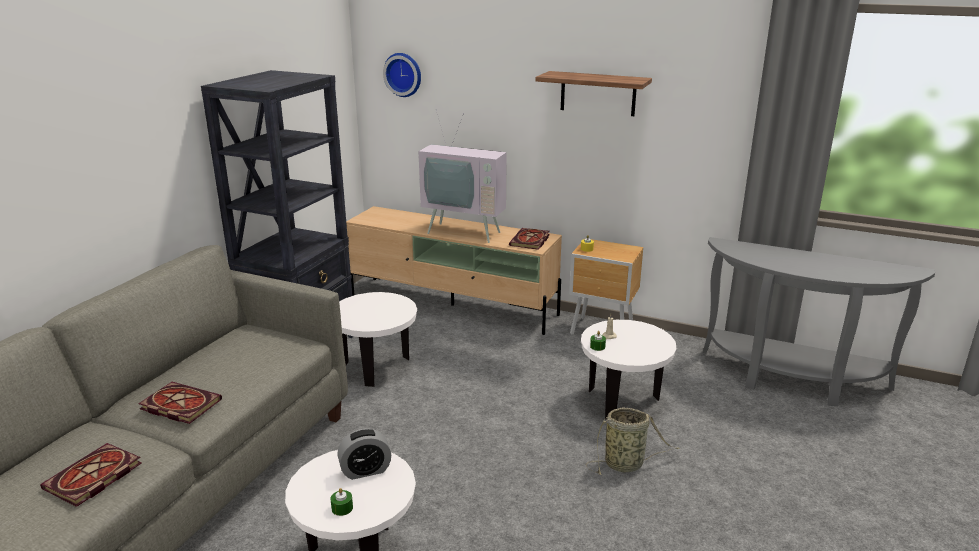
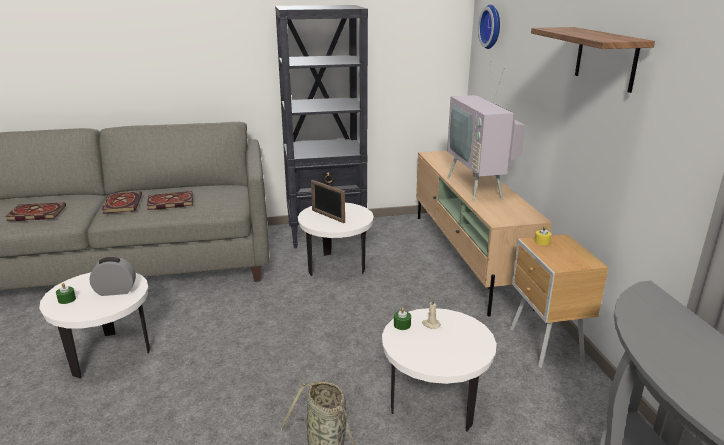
camera: 55 degrees right, 0 degrees up
alarm clock [337,428,391,480] -> alarm clock turned 135 degrees clockwise [89,257,136,296]
book [509,228,550,250] -> book moved to [147,191,193,210]
none -> picture frame [311,180,345,223]

